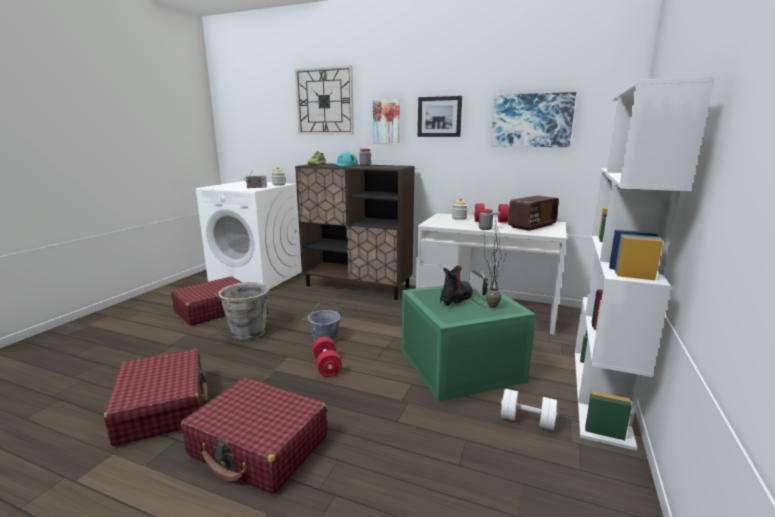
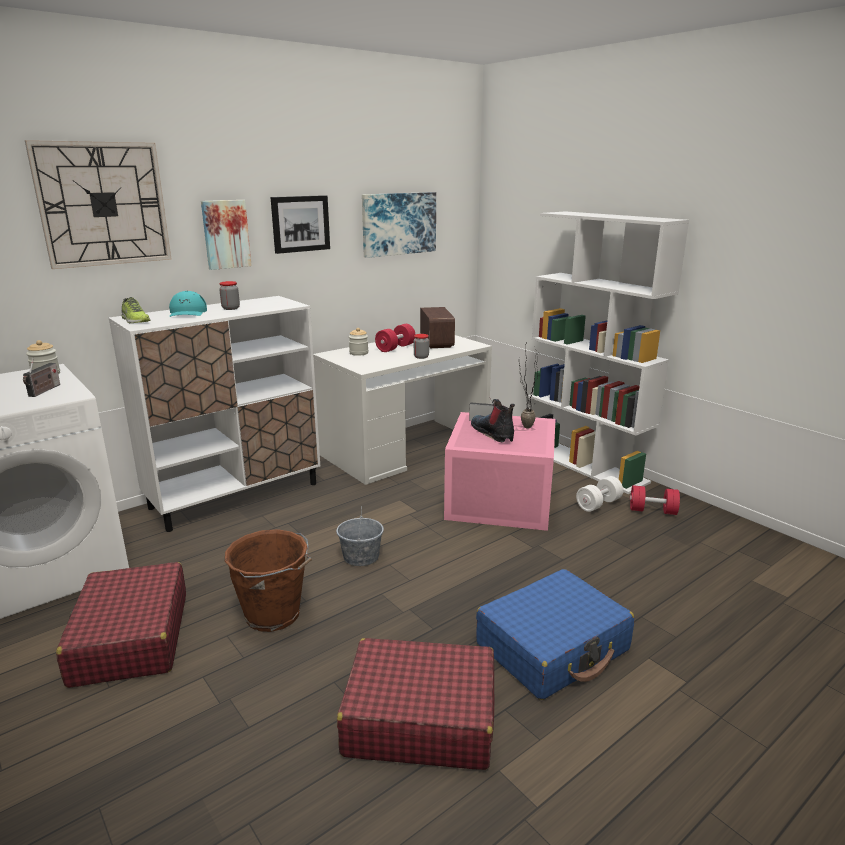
camera: 60 degrees left, 5 degrees up
red suitcase [181,377,327,494] -> blue suitcase [476,569,634,700]
grey bucket [215,282,269,340] -> brown bucket [225,529,312,632]
brown cabinet [295,163,415,300] -> white cabinet [109,296,320,532]
red dumbbell [312,337,342,377] -> red dumbbell moved to [630,485,680,515]
green storage box [402,282,536,402] -> pink storage box [444,412,555,531]

